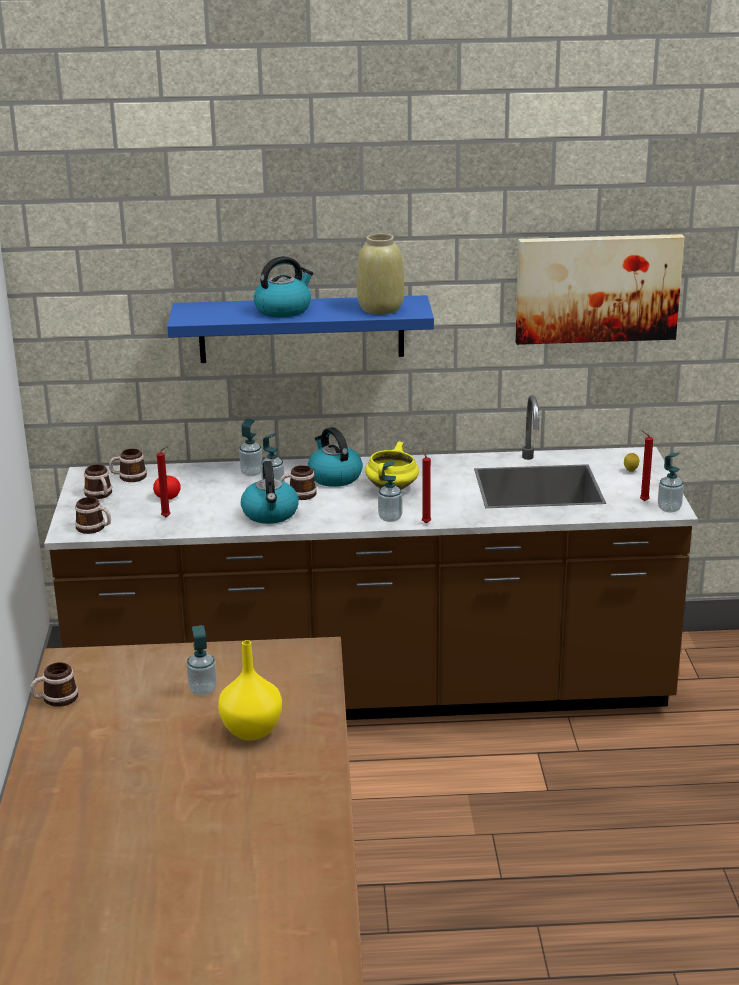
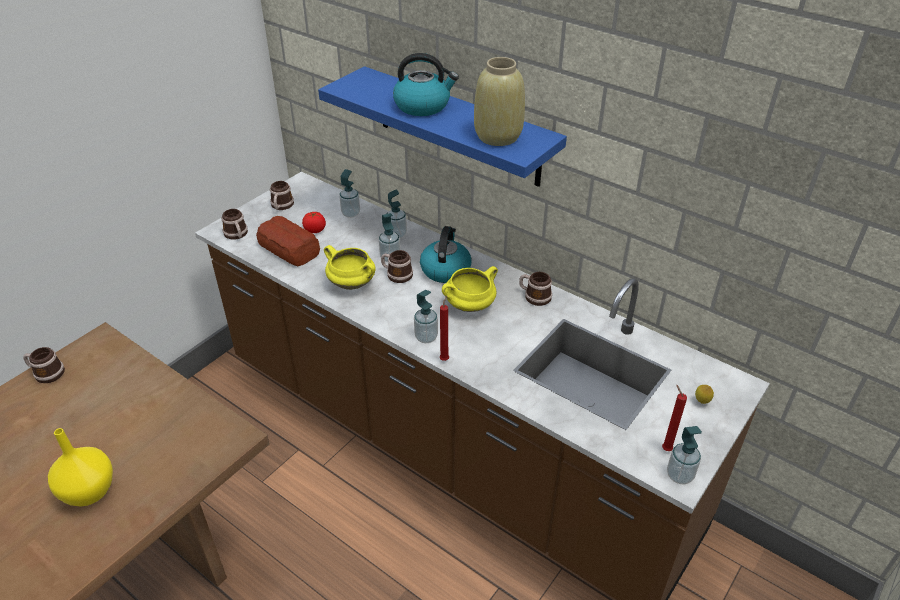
camera: 40 degrees right, 15 degrees up
mug [109,449,147,482] -> mug moved to [519,272,552,306]
red candle [157,446,171,517] -> bread [256,216,320,266]
soap dispenser [187,625,217,696] -> soap dispenser moved to [339,169,360,218]
kettle [241,461,299,524] -> yellow cooking pot [324,245,376,290]
picture [515,234,684,345] -> none

